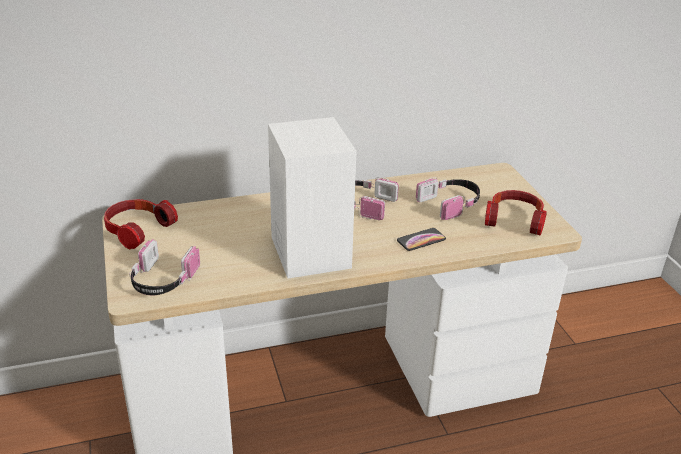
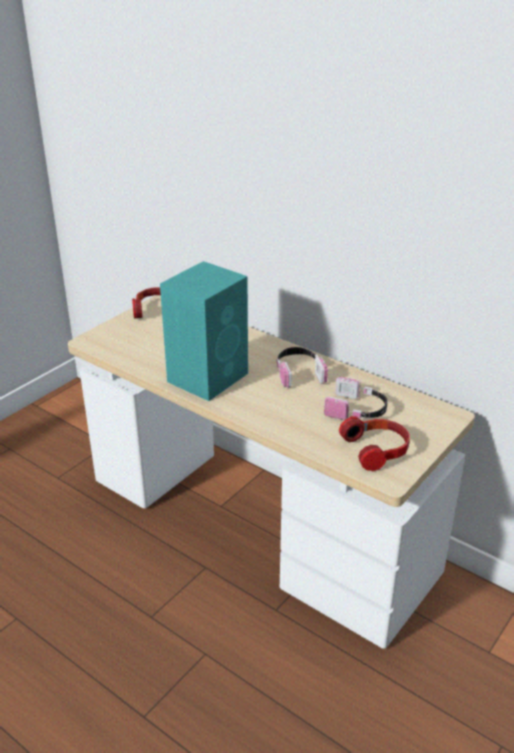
camera: 55 degrees right, 0 degrees up
headphones [129,239,200,295] -> none
white speaker [268,117,357,278] -> turquoise speaker [160,261,248,401]
phone [397,228,446,251] -> none

